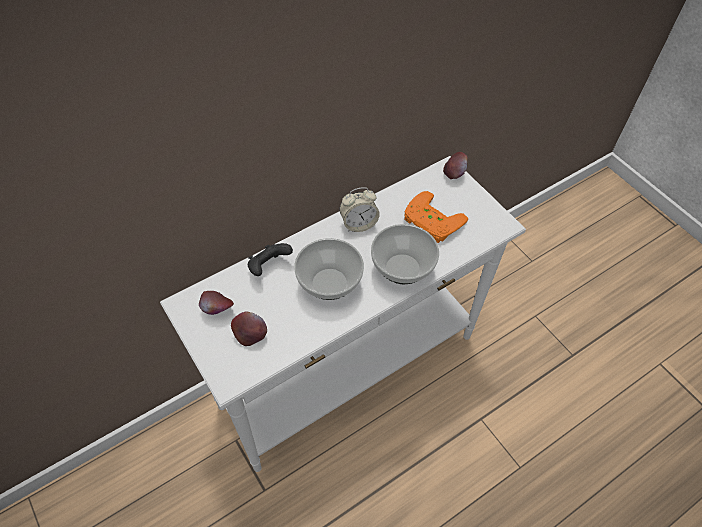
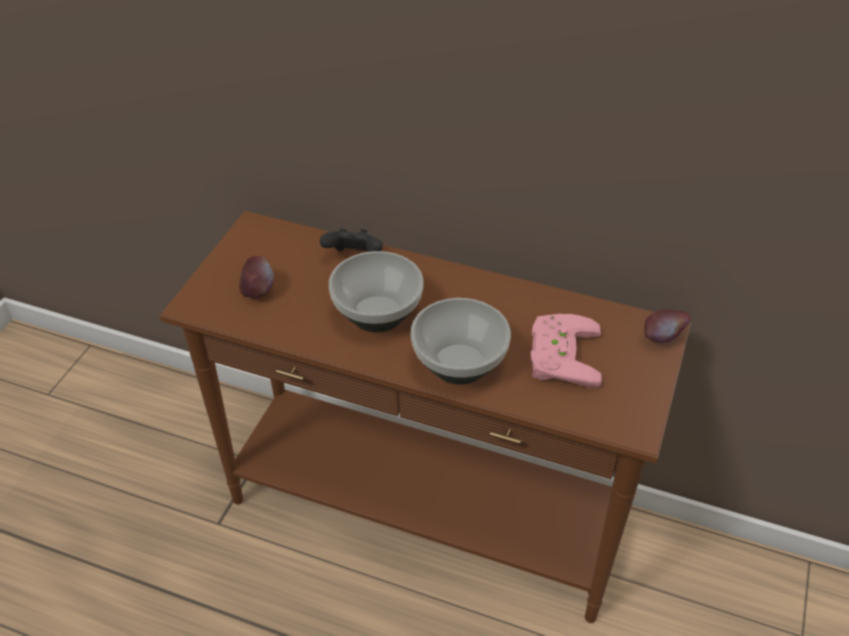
camera: 55 degrees right, 10 degrees down
white console table [160,156,526,472] -> brown console table [160,211,691,623]
apple [199,291,234,315] -> none
alarm clock [339,187,380,232] -> none
orange game controller [404,191,468,243] -> pink game controller [530,314,602,388]

